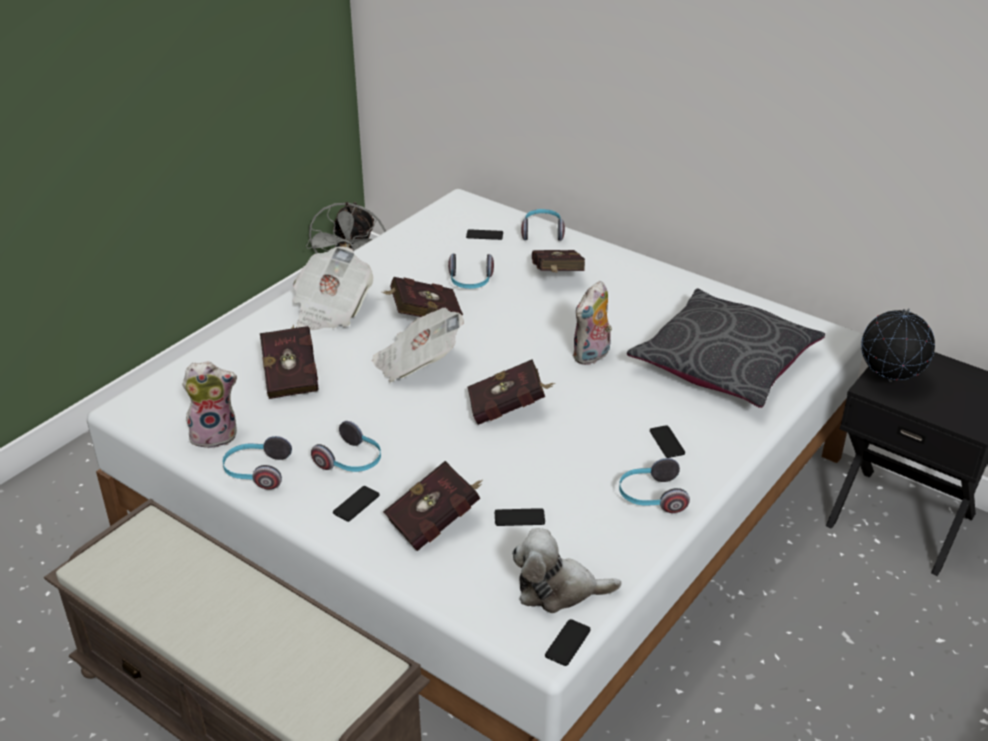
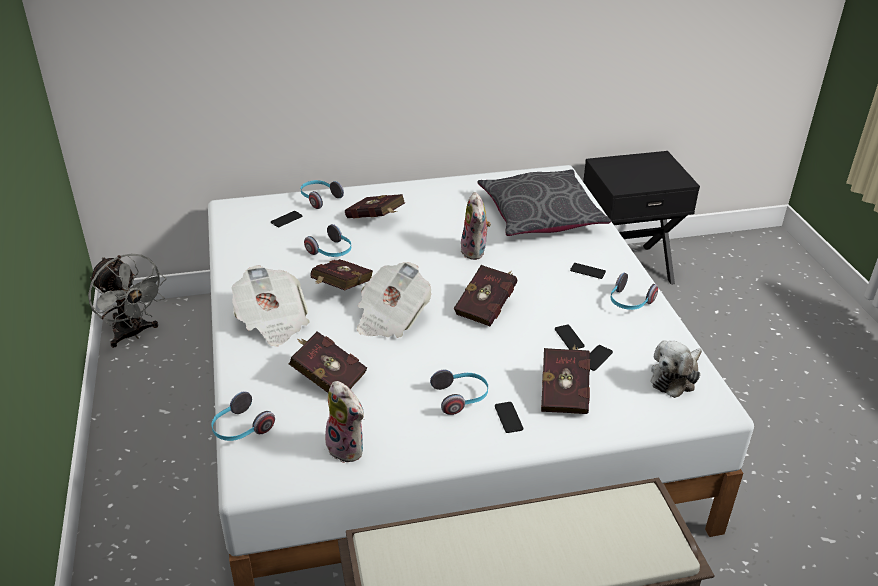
camera: 50 degrees left, 0 degrees up
plush toy [182,361,237,448] -> plush toy turned 105 degrees clockwise [323,381,364,463]
headphones [222,436,292,490] -> headphones moved to [212,391,275,441]
phone [545,619,591,666] -> phone moved to [555,325,585,350]
globe [861,308,935,382] -> none

